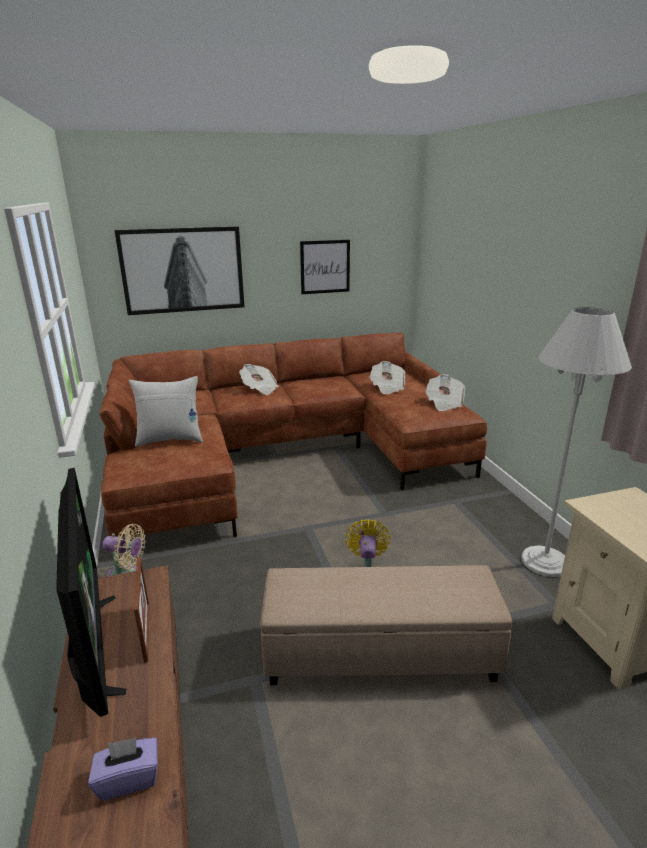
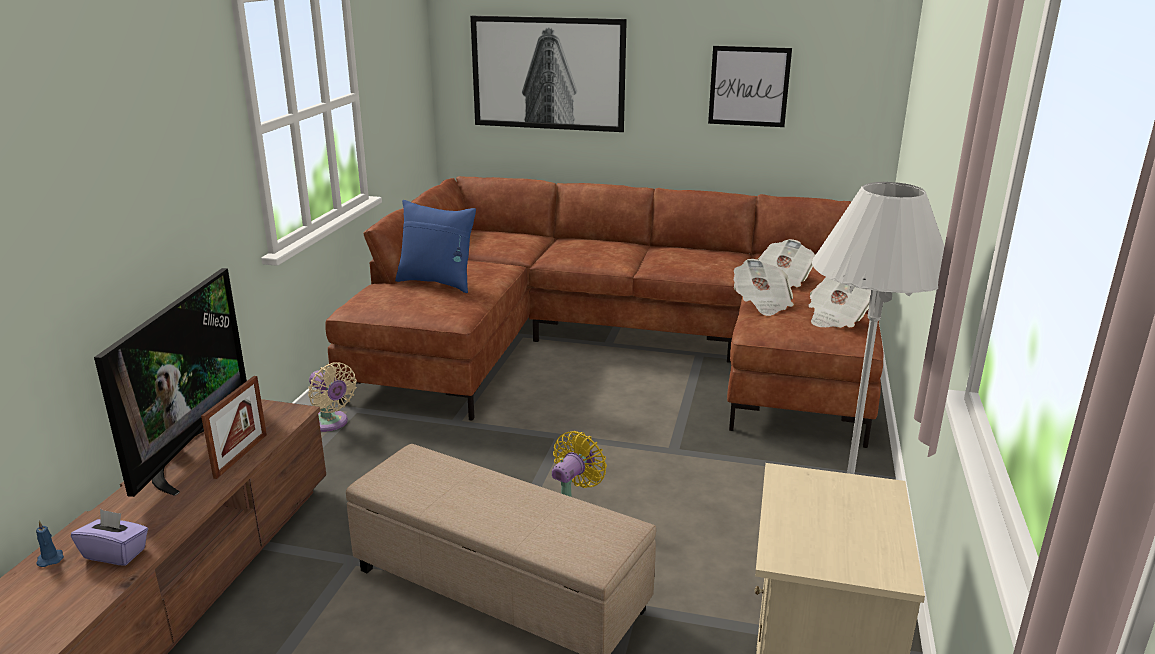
camera: 30 degrees right, 0 degrees up
grey pillow [129,376,203,447] -> blue pillow [395,200,476,293]
newspaper [239,364,279,395] -> newspaper moved to [734,259,794,316]
none -> blue candle [36,521,64,567]

